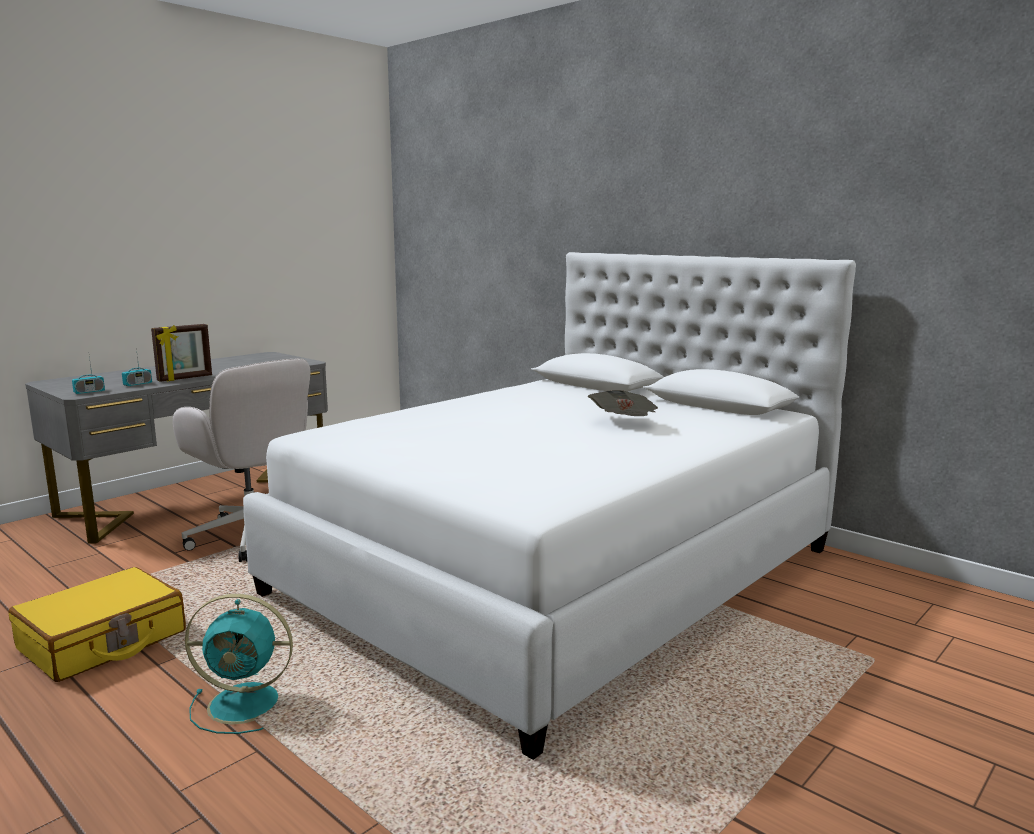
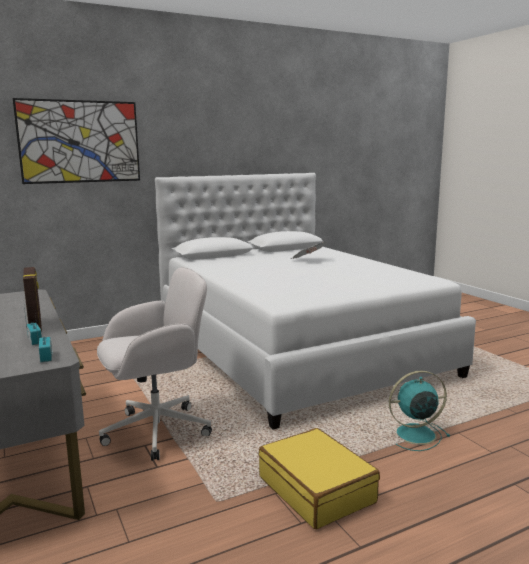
camera: 70 degrees left, 0 degrees up
turquoise fan [185,594,293,734] -> turquoise fan turned 120 degrees counterclockwise [389,370,450,451]
none -> picture [13,98,140,184]

